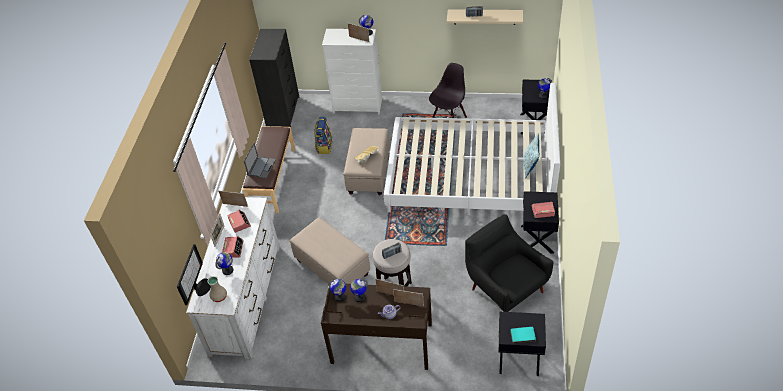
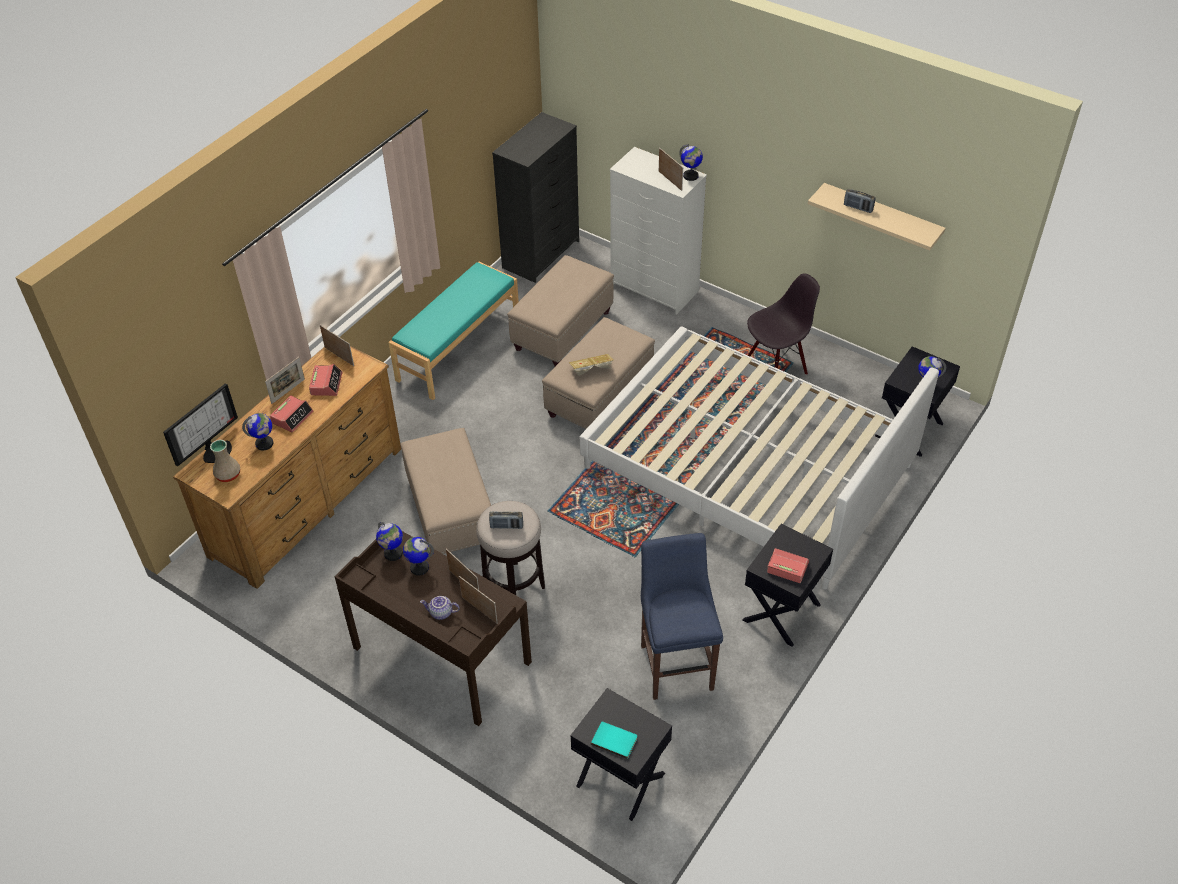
camera: 25 degrees right, 0 degrees up
white dresser [186,197,280,359] -> brown dresser [173,346,401,589]
brown bench [242,126,296,213] -> turquoise bench [389,262,519,400]
laptop [244,143,276,178] -> none
backpack [314,117,332,154] -> beige ottoman [507,255,614,367]
black armchair [465,214,553,312] -> blue stool [641,533,723,700]
pillow [523,133,539,178] -> none

